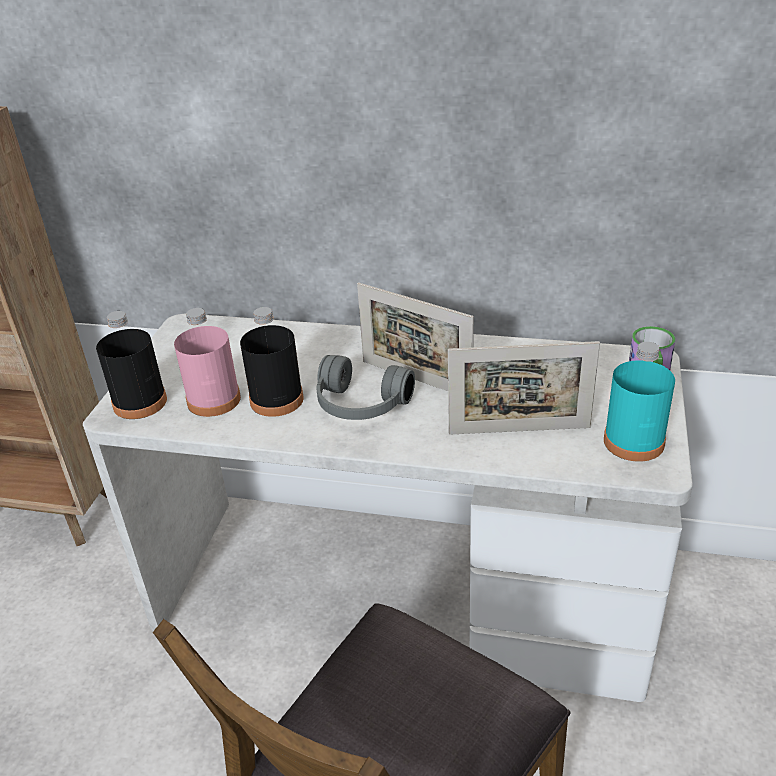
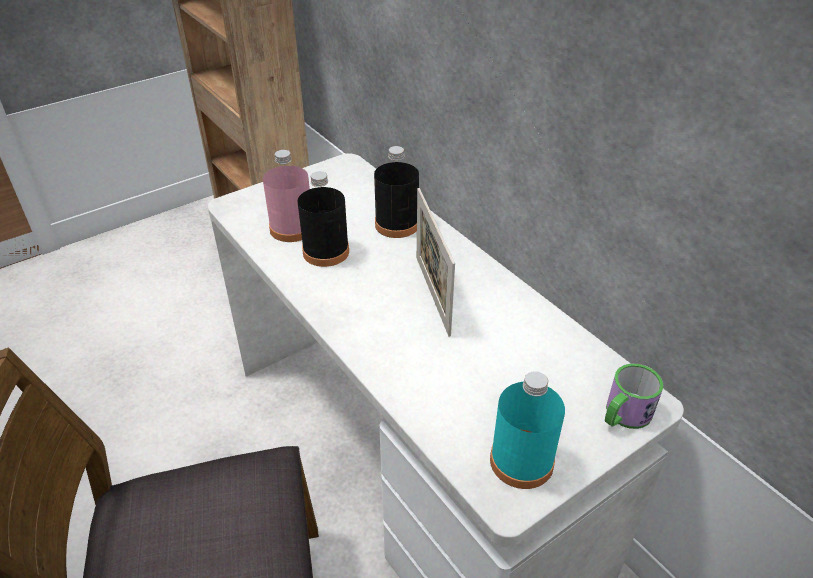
camera: 40 degrees right, 5 degrees up
black bottle [96,311,167,419] -> black bottle moved to [374,146,419,238]
grey headphones [317,355,415,420] -> none
picture frame [448,341,600,435] -> none

